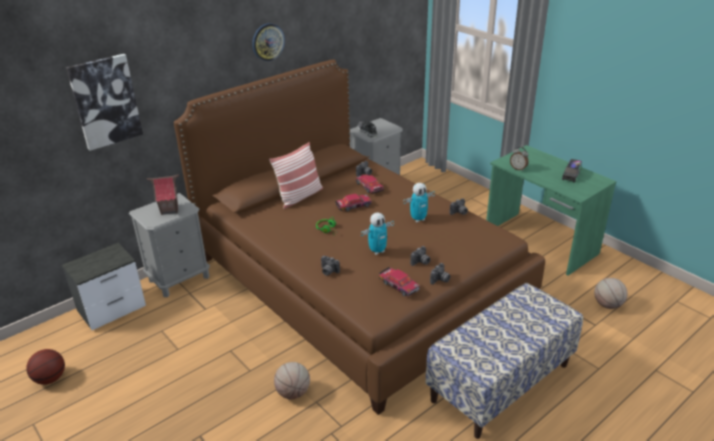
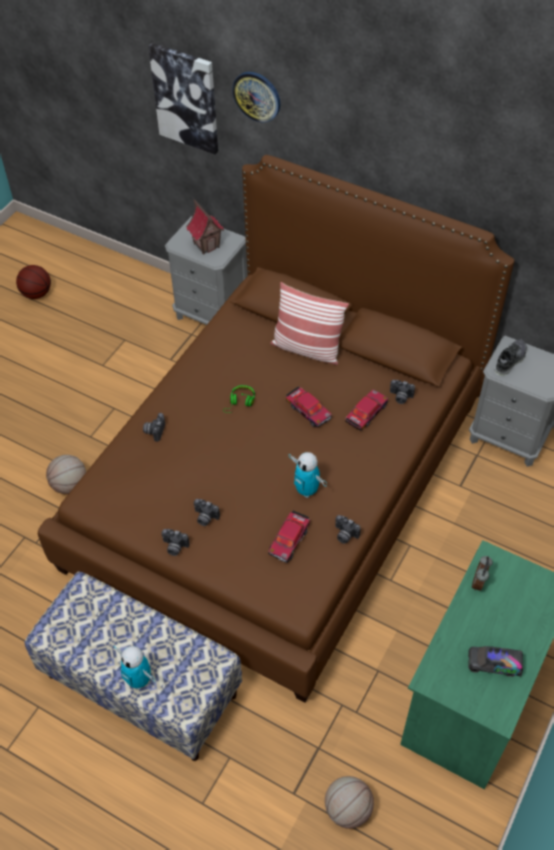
camera: 70 degrees right, 20 degrees up
nightstand [62,243,146,330] -> none
wall clock [252,23,285,61] -> wall clock moved to [232,72,280,123]
toy robot [361,213,394,255] -> toy robot moved to [113,645,155,690]
toy car [379,267,420,297] -> toy car moved to [268,511,310,563]

